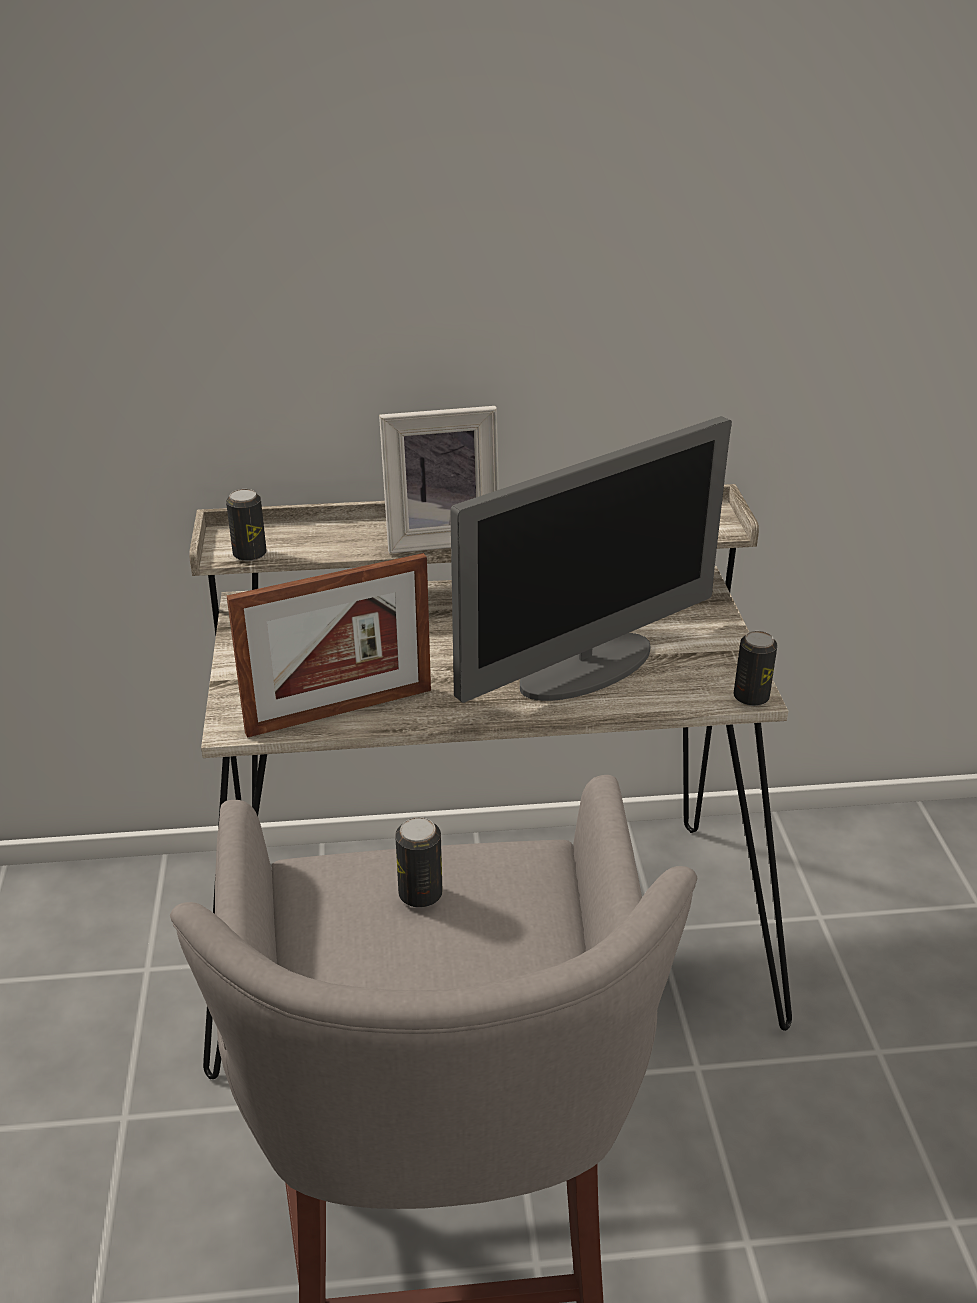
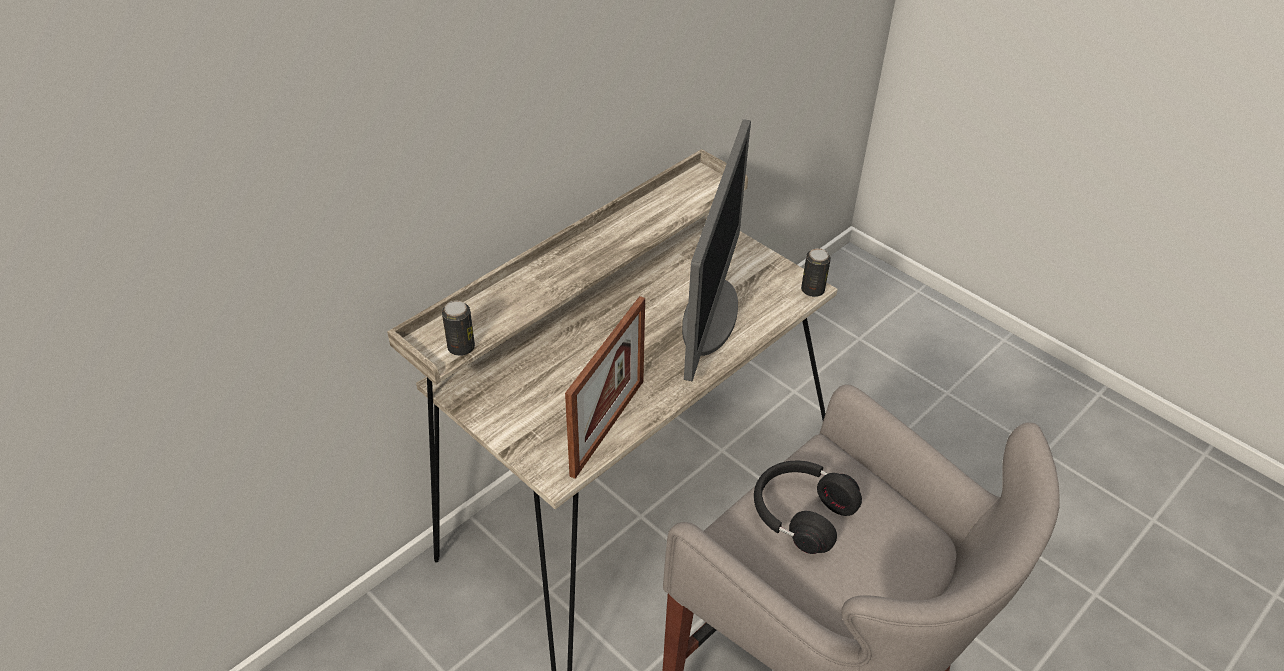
camera: 40 degrees left, 10 degrees up
picture frame [379,406,499,554] -> none
can [395,817,443,908] -> black headphones [754,461,862,554]

